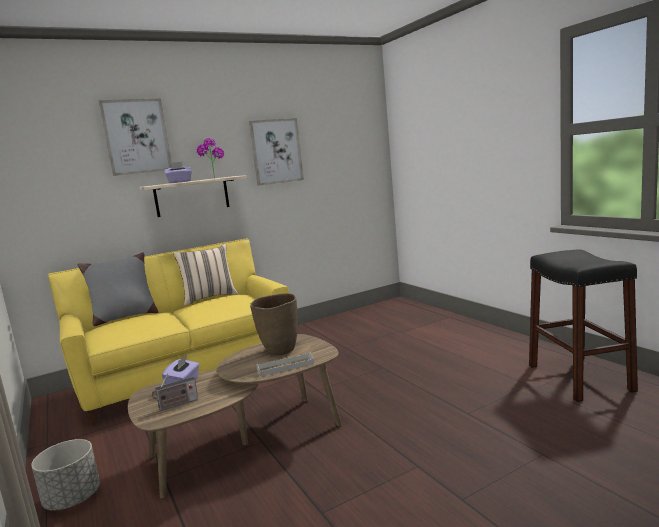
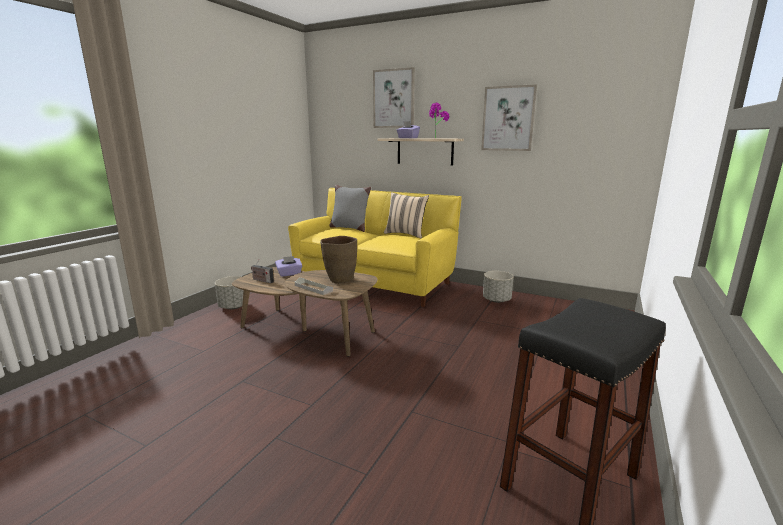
camera: 55 degrees right, 5 degrees up
none -> grey planter [483,271,514,303]

